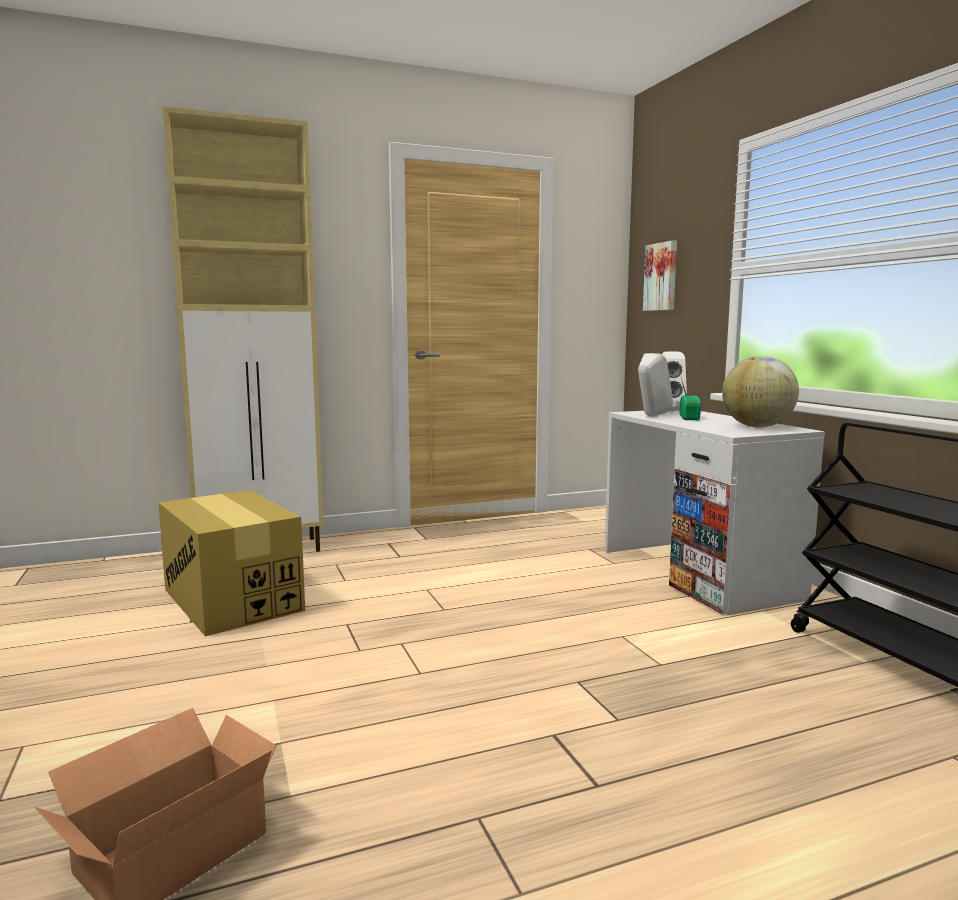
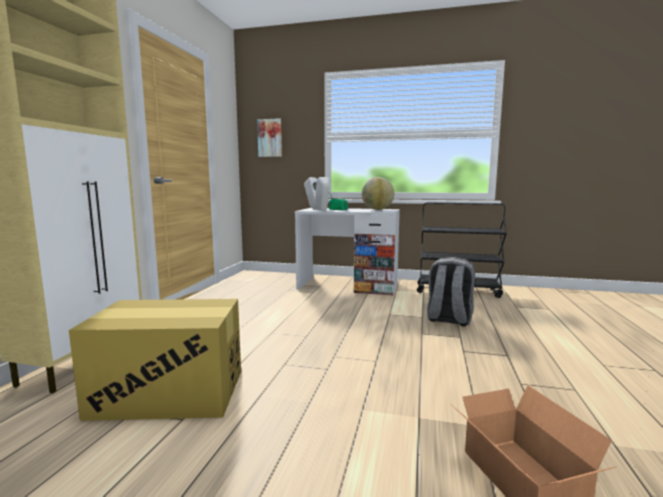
camera: 55 degrees left, 0 degrees up
none -> grey backpack [427,257,475,327]

